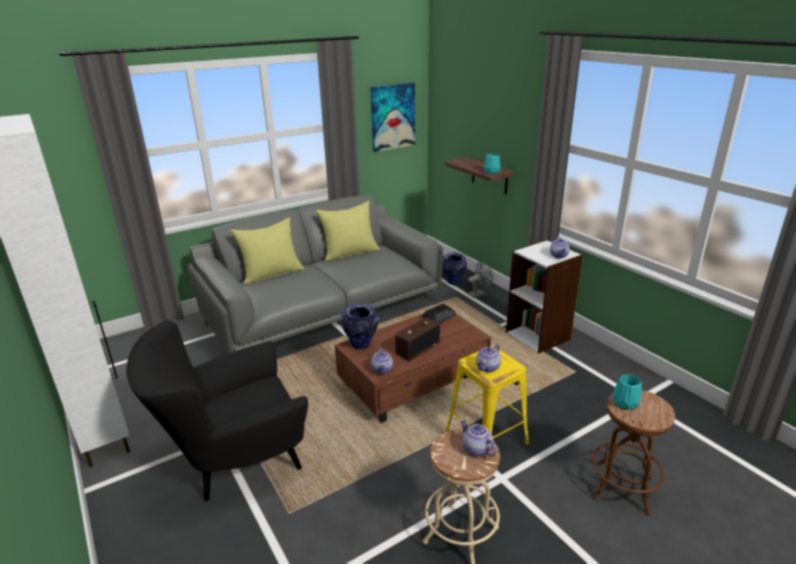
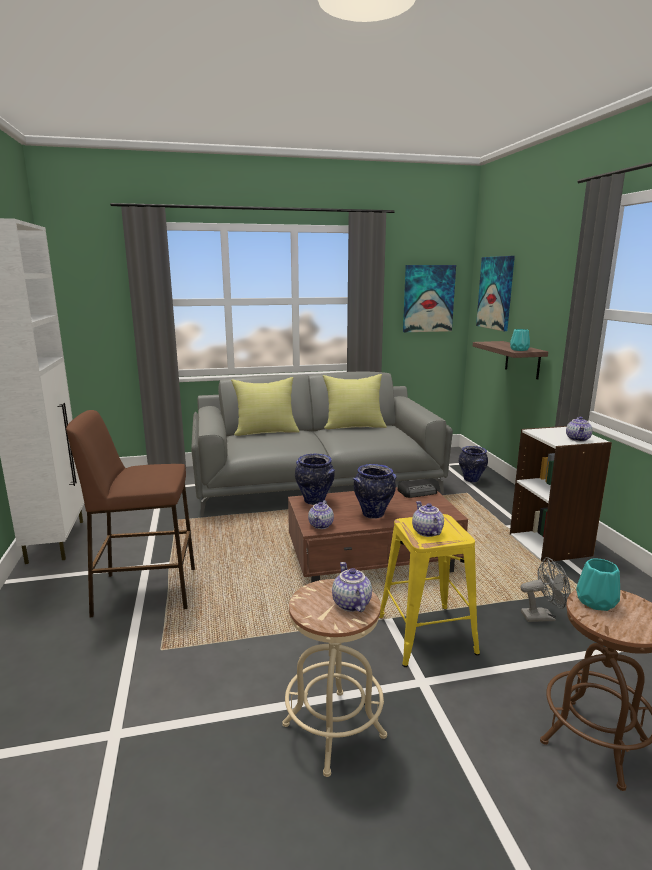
camera: 20 degrees right, 10 degrees down
black armchair [126,320,308,501] -> brown stool [66,410,195,617]
radio [395,317,440,361] -> vase [353,464,397,519]
grey fan [468,261,493,298] -> grey fan moved to [520,557,571,622]
teapot [476,344,501,373] -> teapot turned 105 degrees clockwise [412,501,444,537]
none -> picture [476,256,515,331]

